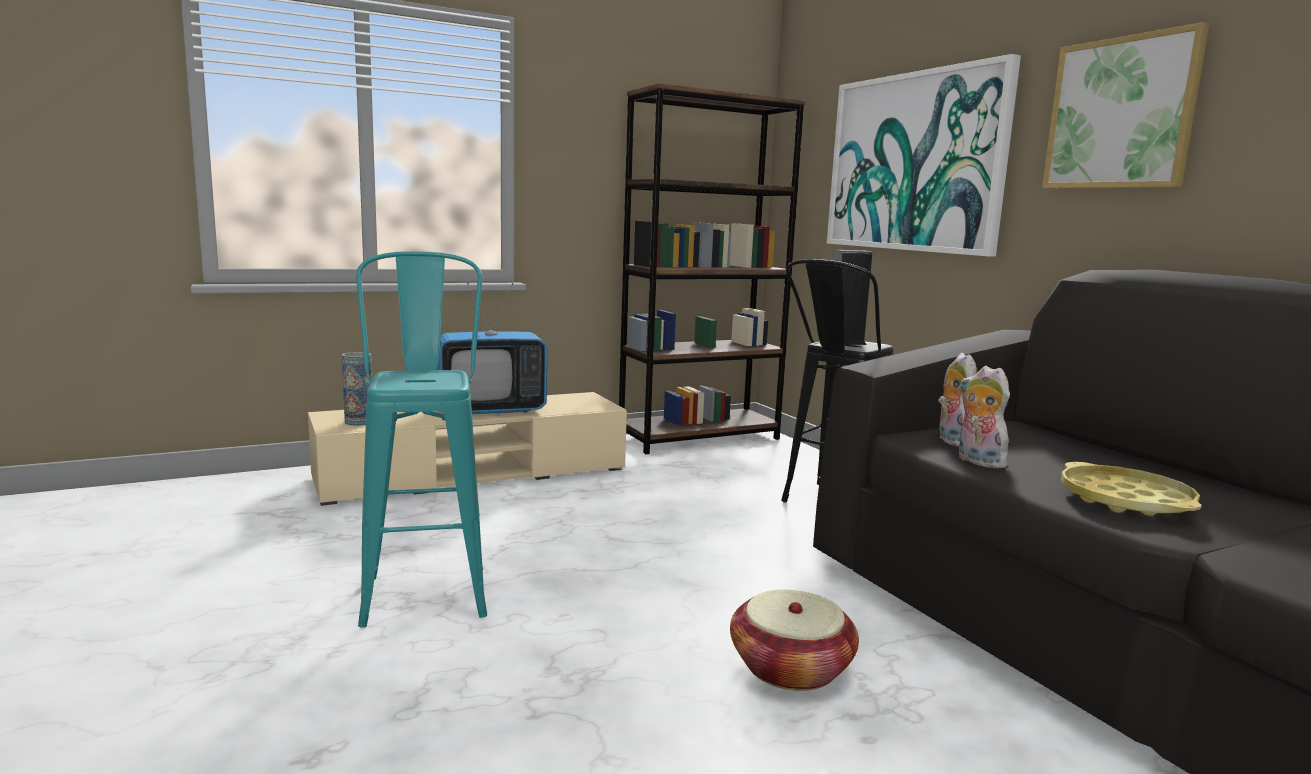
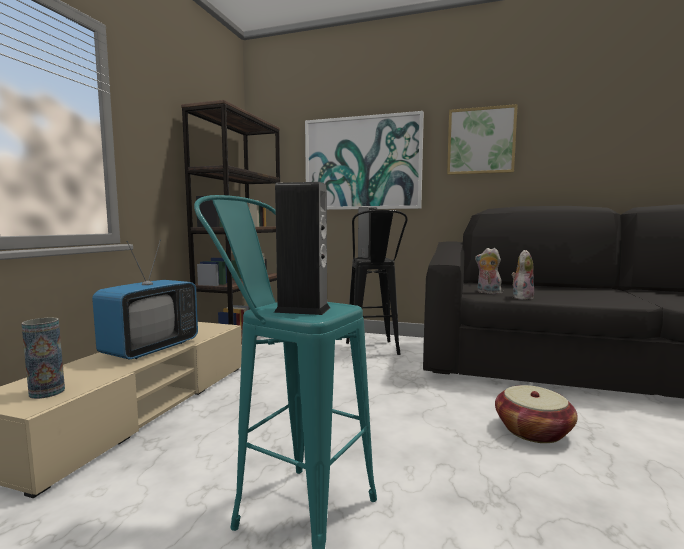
camera: 45 degrees left, 5 degrees down
plush toy [959,366,1010,468] -> plush toy turned 120 degrees clockwise [512,250,534,300]
yellow tray [1061,462,1202,515] -> none
none -> speaker [274,182,330,315]

